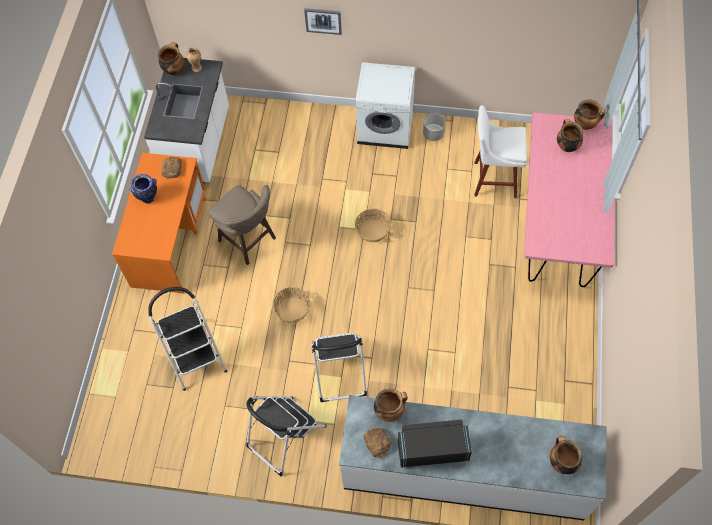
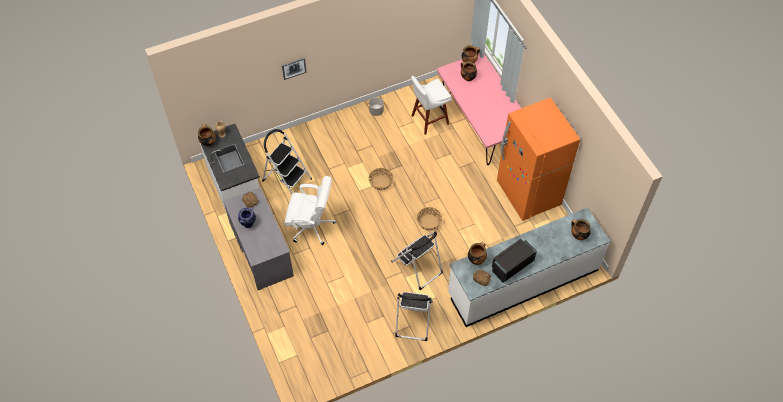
camera: 35 degrees left, 5 degrees down
orange desk [112,153,206,293] -> grey desk [223,187,294,290]
step ladder [148,287,227,391] -> step ladder moved to [262,129,312,194]
beige stool [208,185,276,265] -> white office chair [284,176,336,245]
basket [272,287,310,323] -> basket moved to [417,207,442,231]
white washing machine [355,62,415,149] -> none
none -> orange fridge [497,98,580,221]

